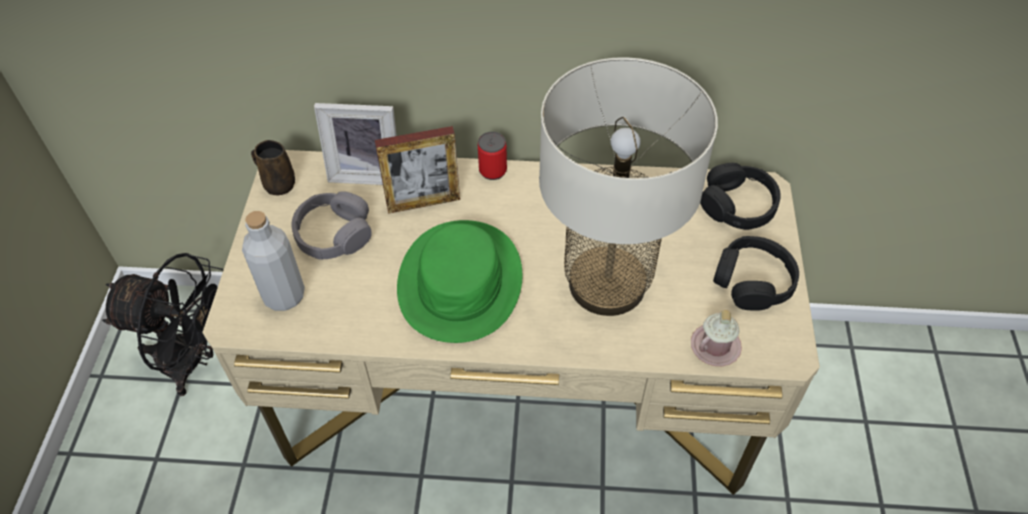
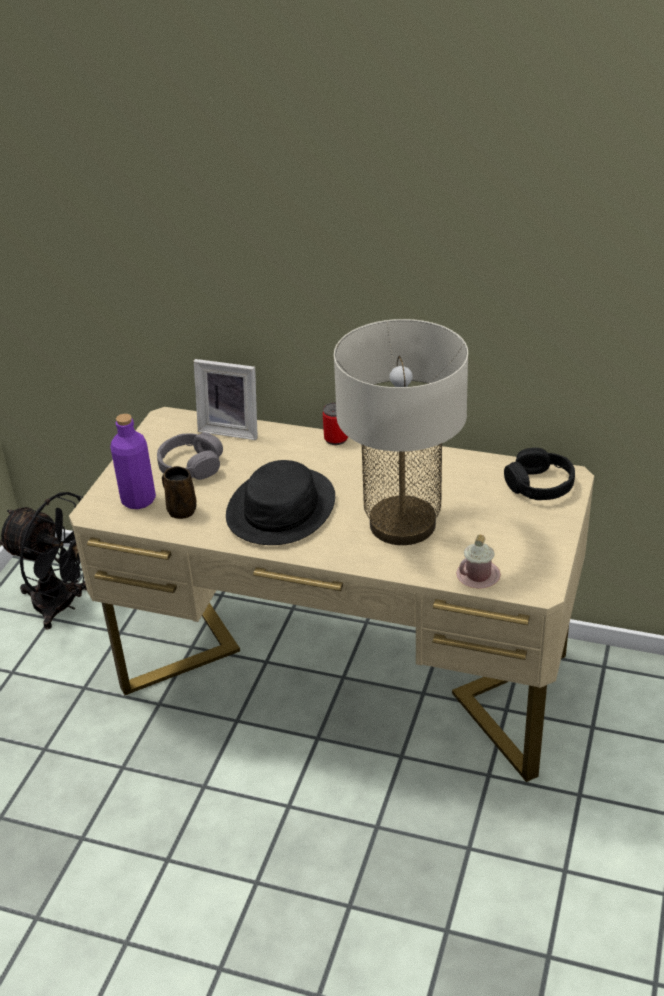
camera: 15 degrees right, 15 degrees down
grey bottle [242,211,305,311] -> purple bottle [110,414,156,509]
brown mug [251,140,295,195] -> brown mug moved to [162,466,196,519]
picture frame [375,126,460,214] -> none
green hat [397,220,523,343] -> black hat [226,460,335,545]
black headphones [713,236,799,311] -> none

